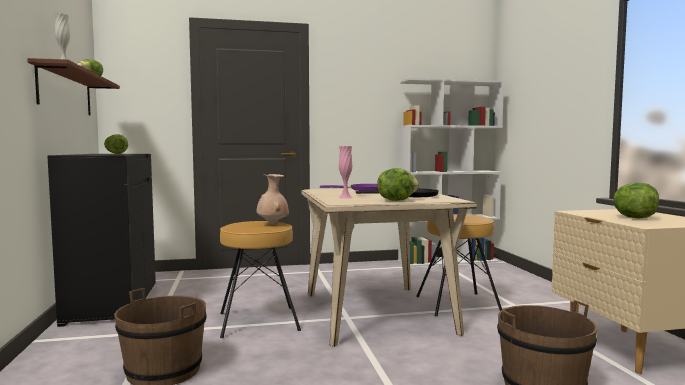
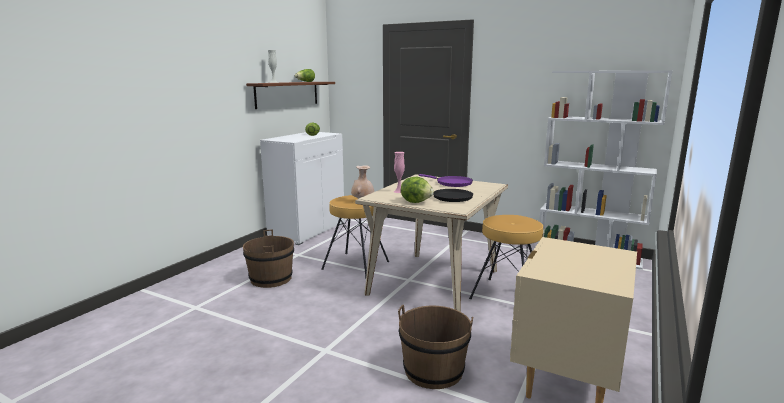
camera: 40 degrees right, 10 degrees up
black cabinet [47,154,156,327] -> white cabinet [260,132,345,245]
lettuce [613,182,659,219] -> none

